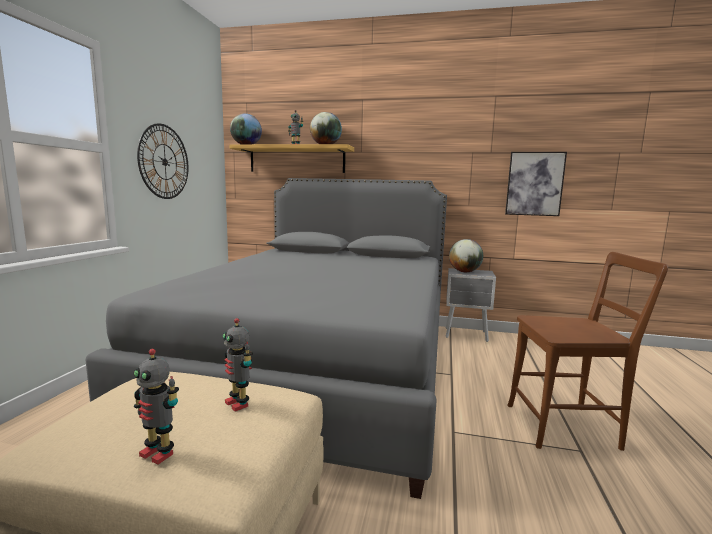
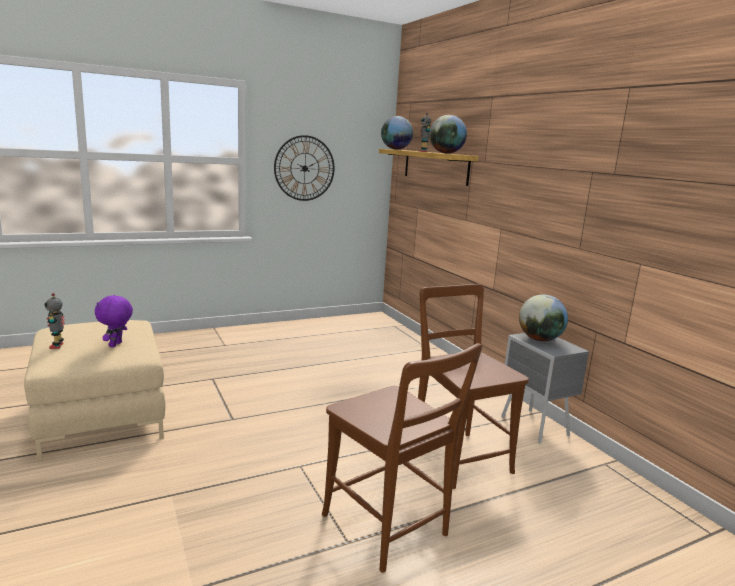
camera: 50 degrees right, 5 degrees up
grey bed [85,178,447,499] -> none
toy robot [223,318,253,411] -> purple plush toy [95,295,133,347]
picture [505,152,567,216] -> none
none -> brown chair [418,284,529,489]

